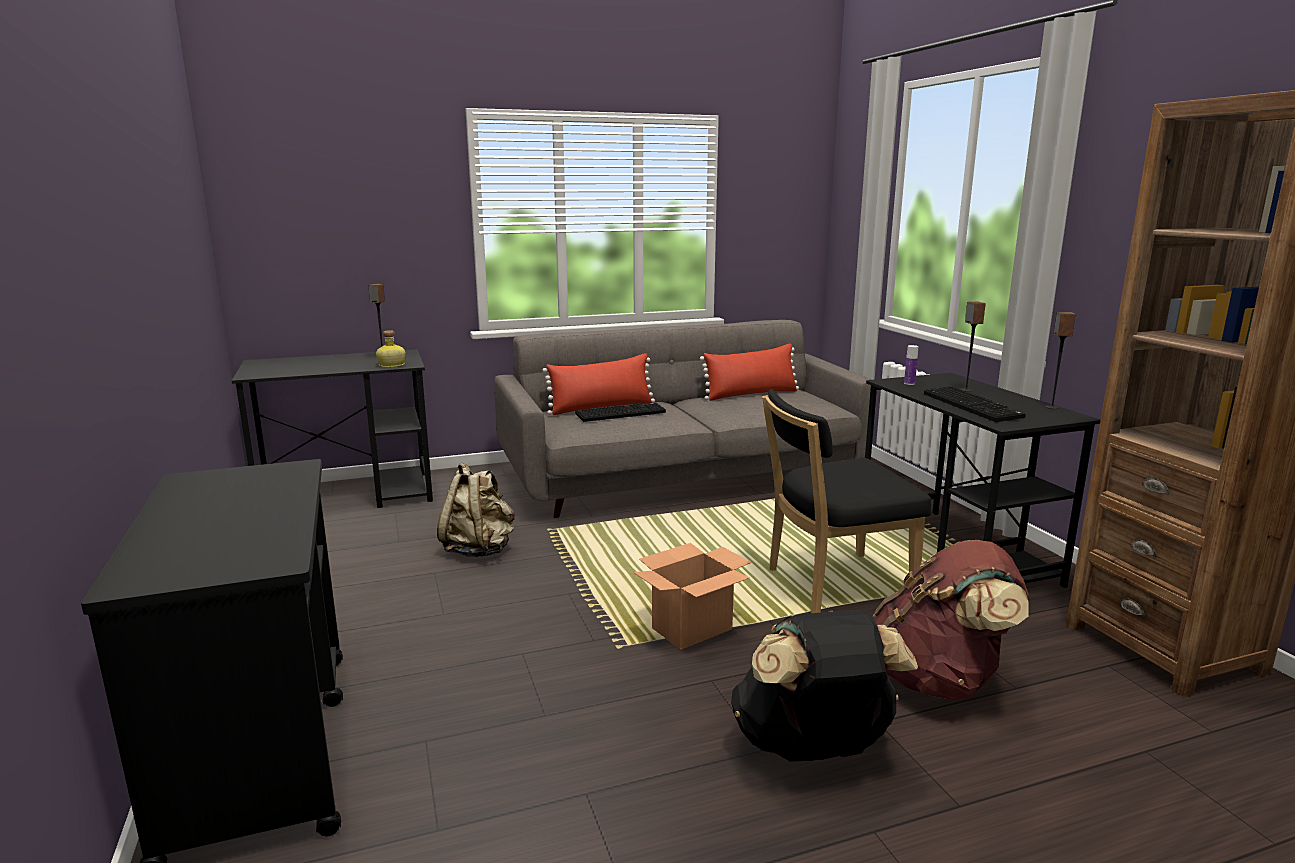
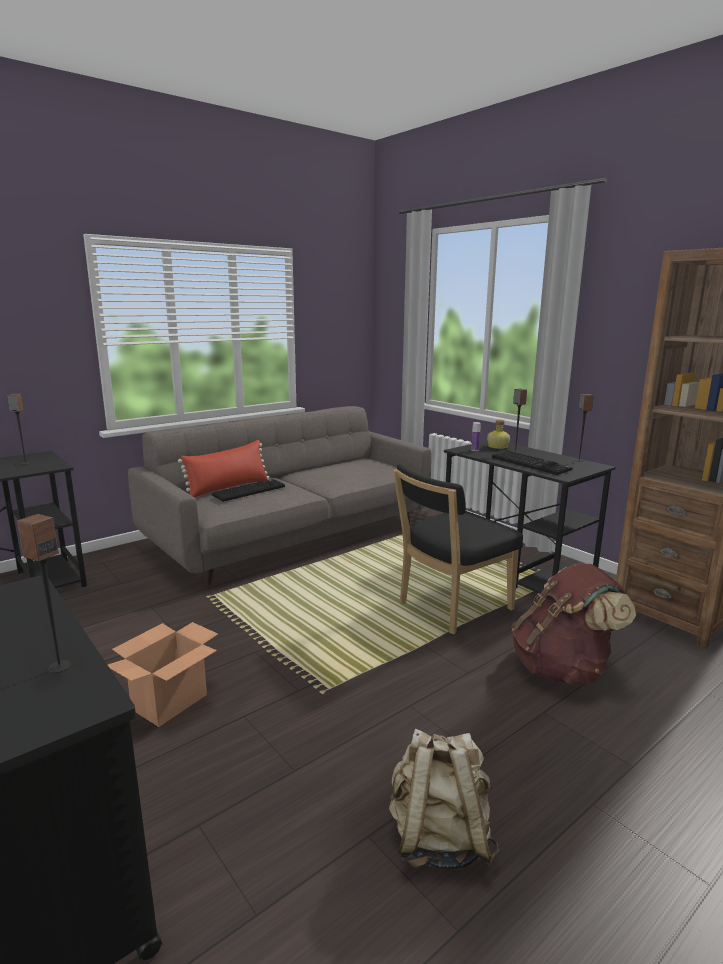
camera: 20 degrees left, 0 degrees up
bottle [376,330,406,367] -> bottle moved to [487,420,510,449]
beige backpack [437,463,514,557] -> beige backpack moved to [389,729,499,870]
cardboard box [633,543,752,650] -> cardboard box moved to [107,622,218,727]
red pillow [700,343,799,401] -> none
black backpack [731,610,918,762] -> none
none -> speaker [17,514,71,673]

